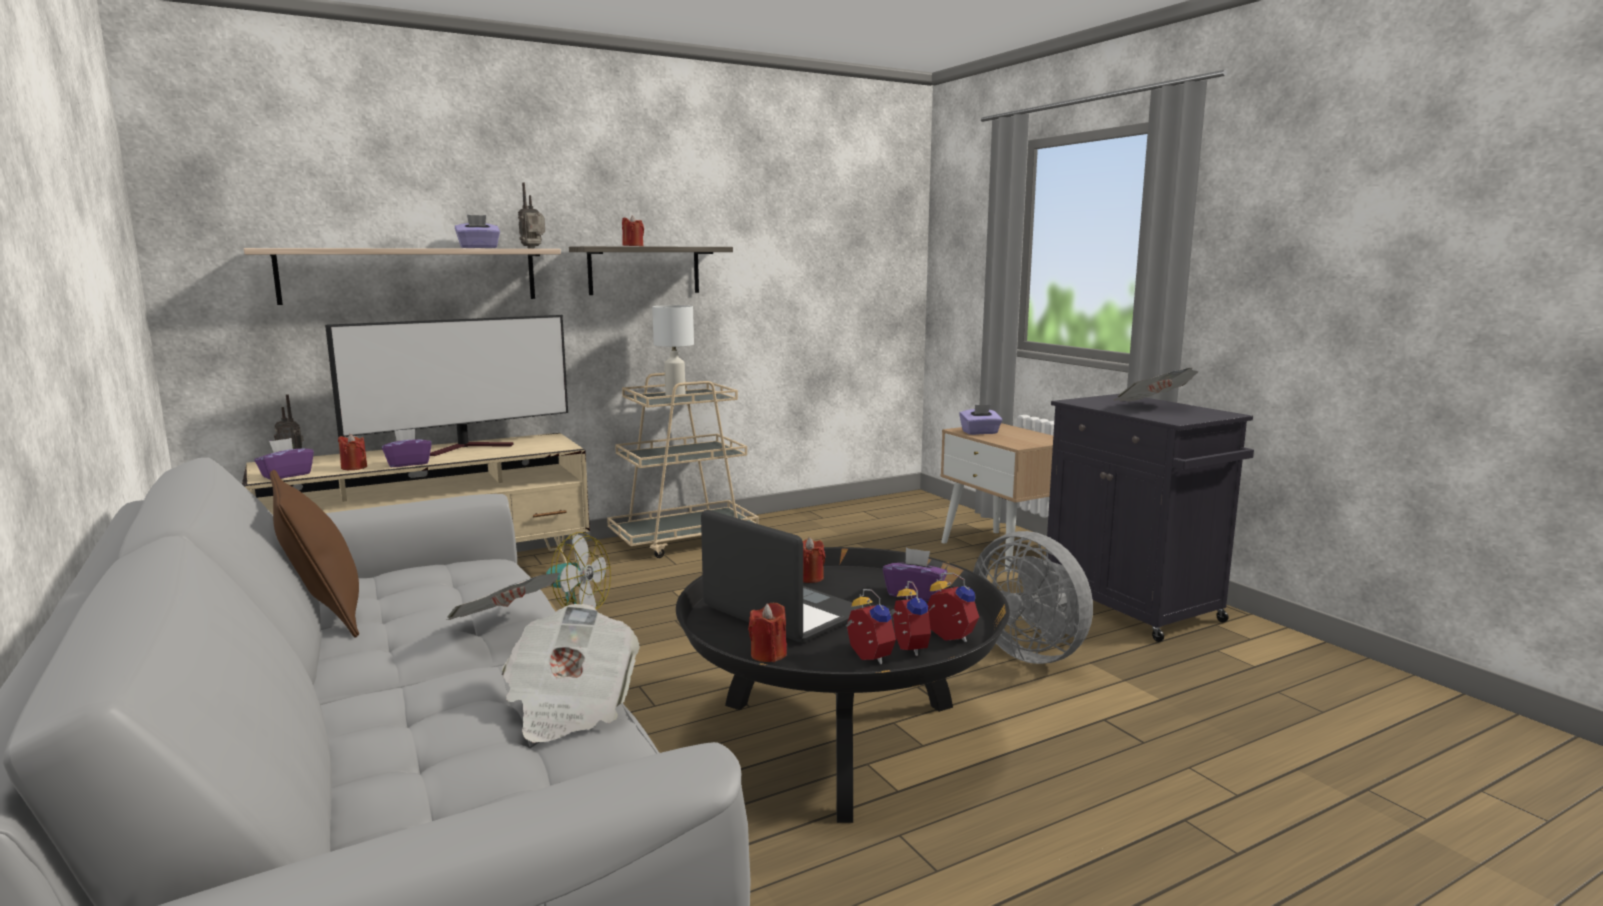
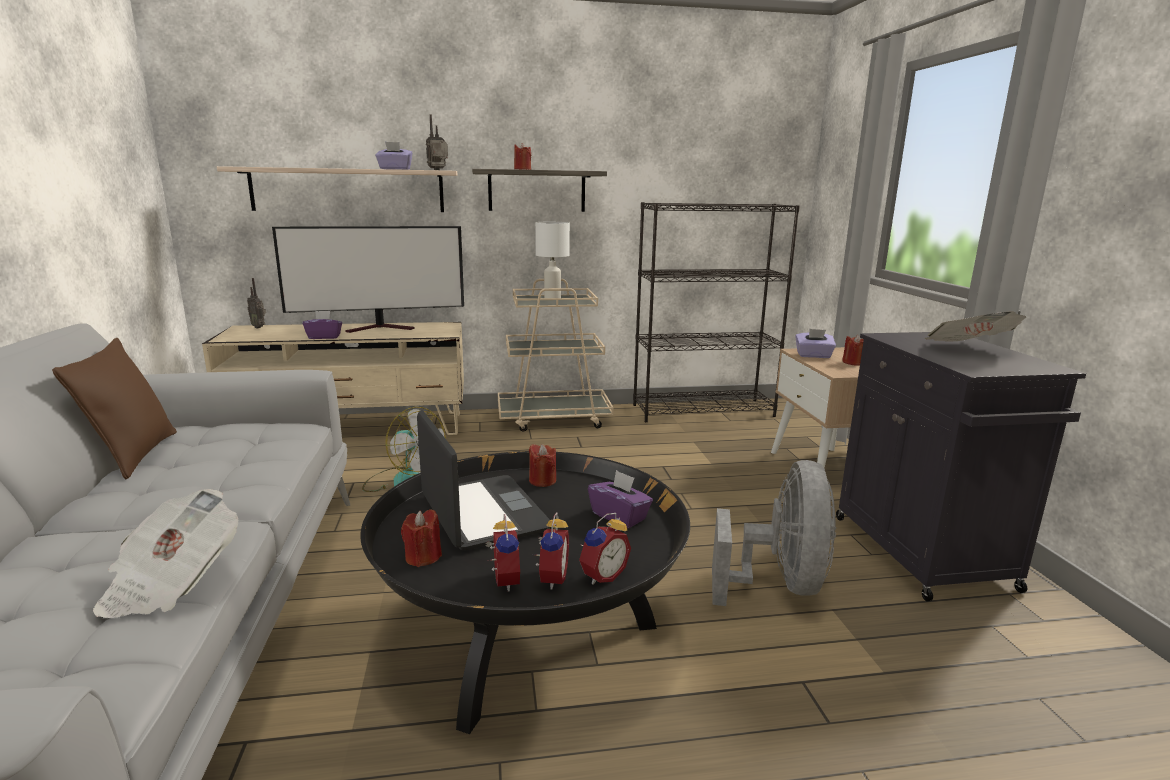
camera: 20 degrees right, 5 degrees up
purple tissue box [254,438,314,480] -> none
red candle [338,434,367,470] -> red candle moved to [842,335,864,366]
newspaper [447,573,560,620] -> none
alarm clock [927,573,979,642] -> alarm clock turned 75 degrees clockwise [579,513,631,585]
grey fan [973,531,1093,664] -> grey fan turned 150 degrees counterclockwise [712,460,836,606]
none -> black bookcase [633,202,800,422]

